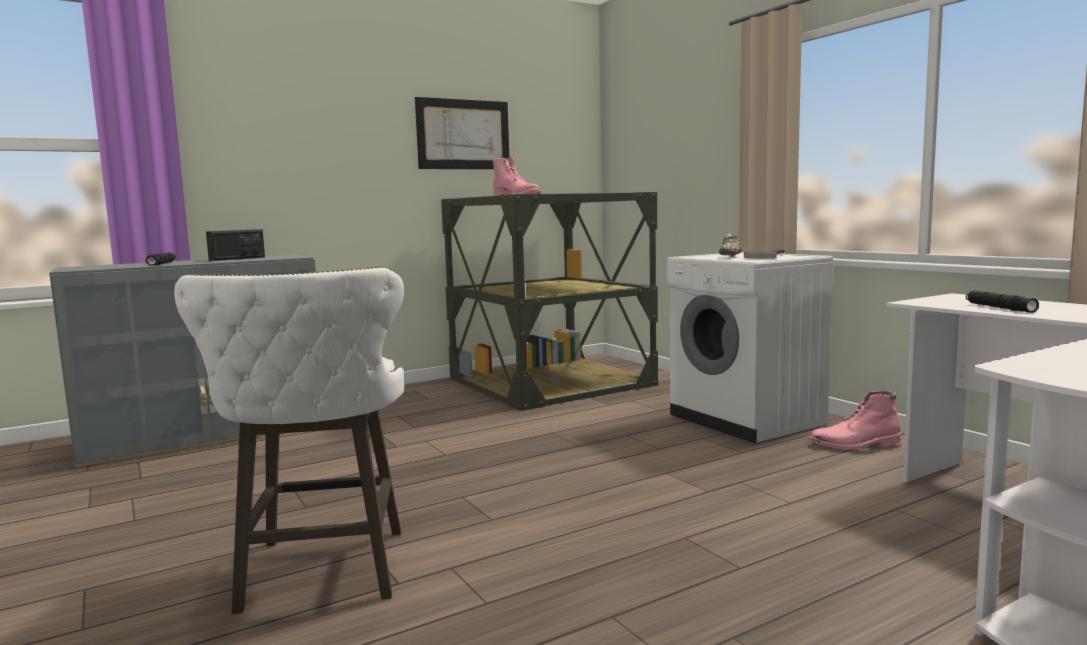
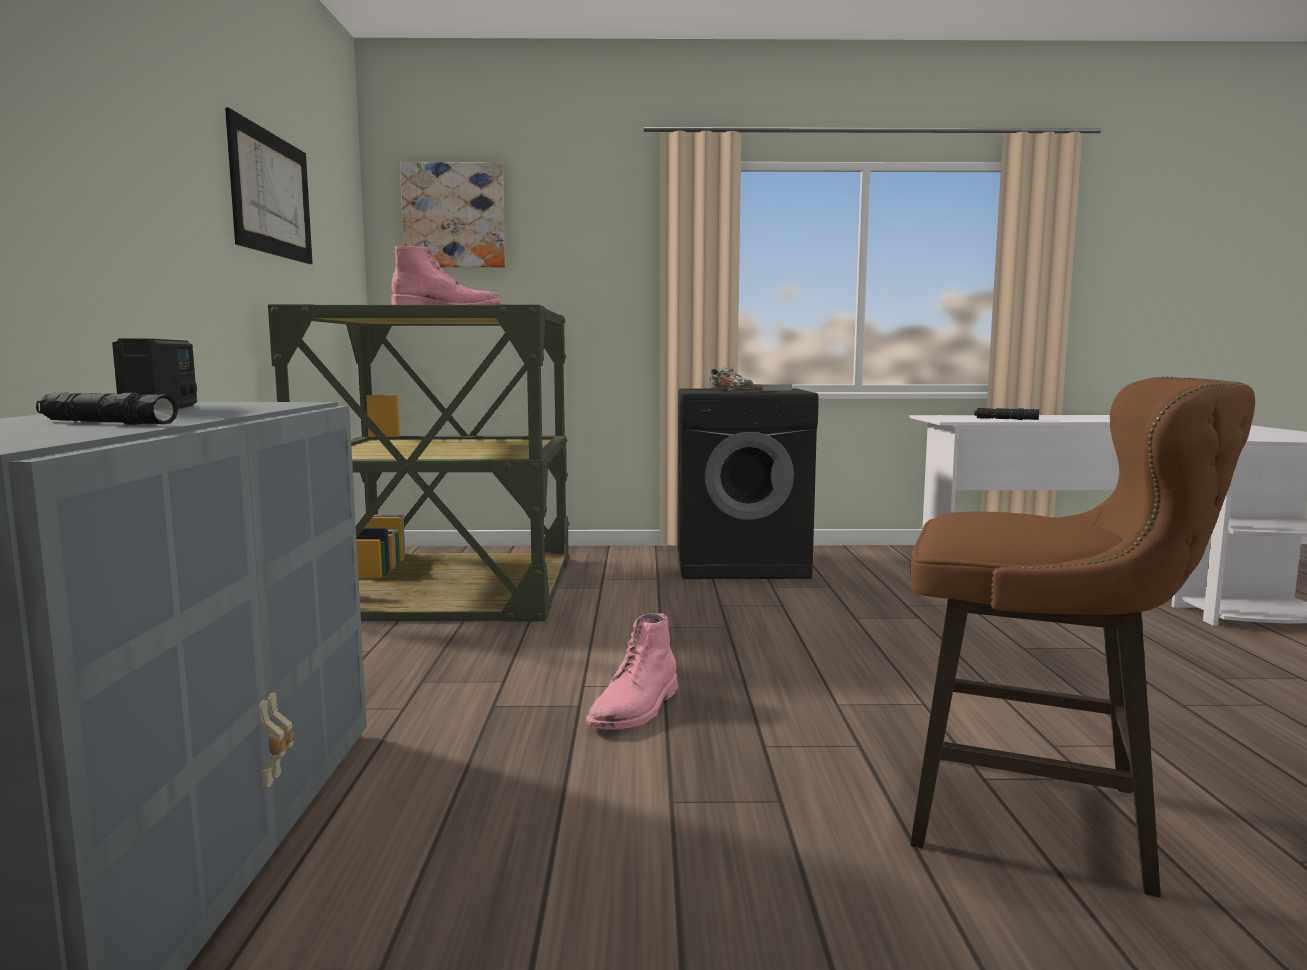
camera: 60 degrees left, 0 degrees up
white stool [174,266,404,614] -> brown stool [910,377,1255,897]
white washing machine [667,252,833,443] -> black washing machine [677,388,819,579]
pink boot [809,391,901,450] -> pink boot moved to [586,613,678,730]
none -> picture [400,162,506,268]

